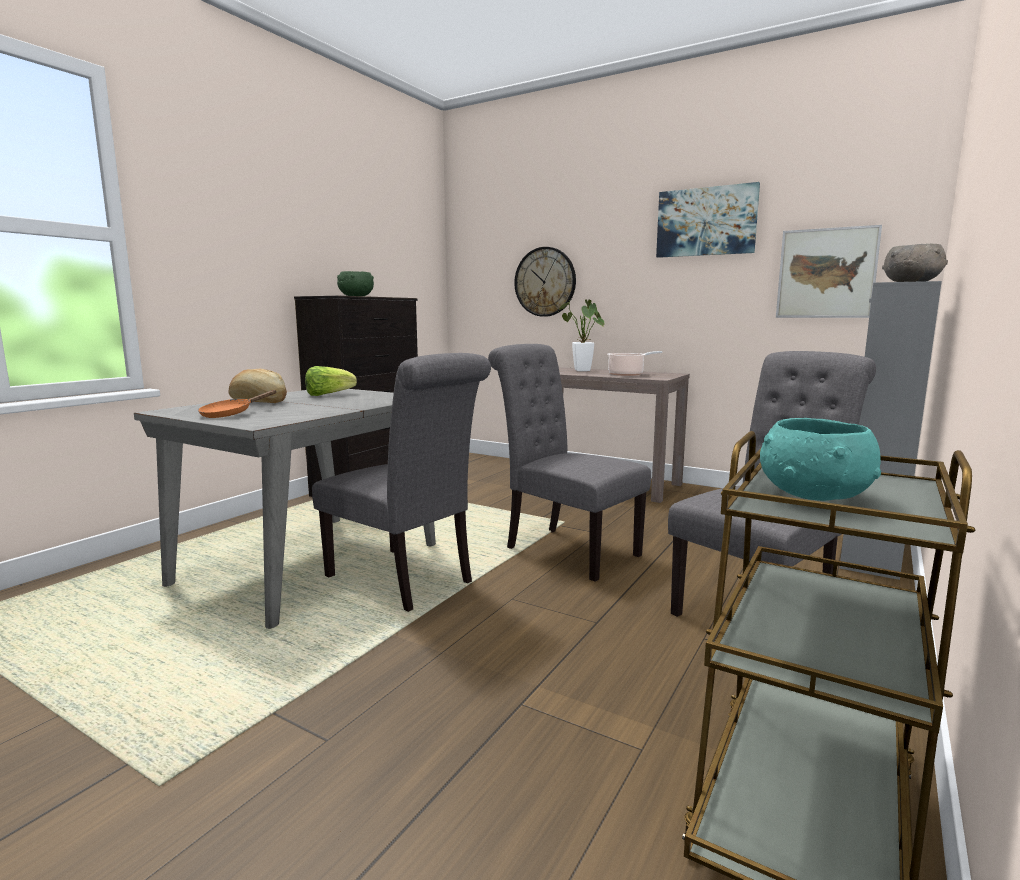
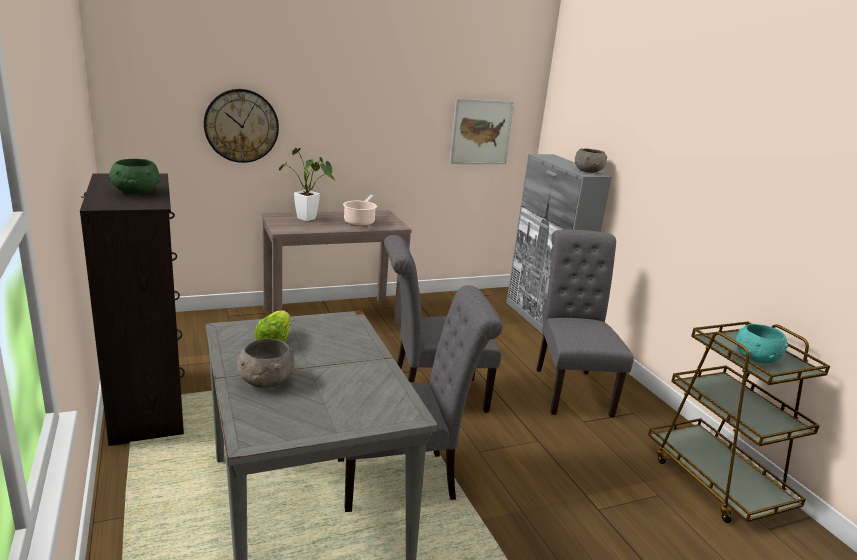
camera: 55 degrees left, 10 degrees up
orange frying pan [198,390,277,418] -> none
bread [229,369,287,403] -> grey bowl [237,338,294,388]
picture [656,182,760,258] -> none

